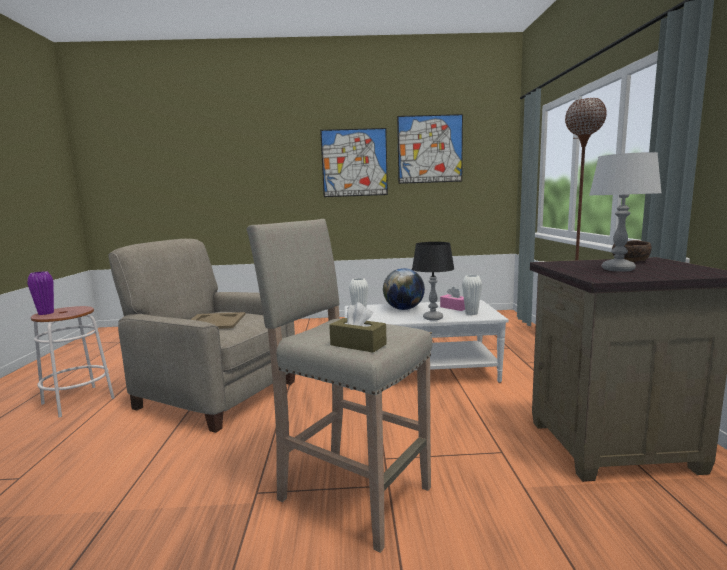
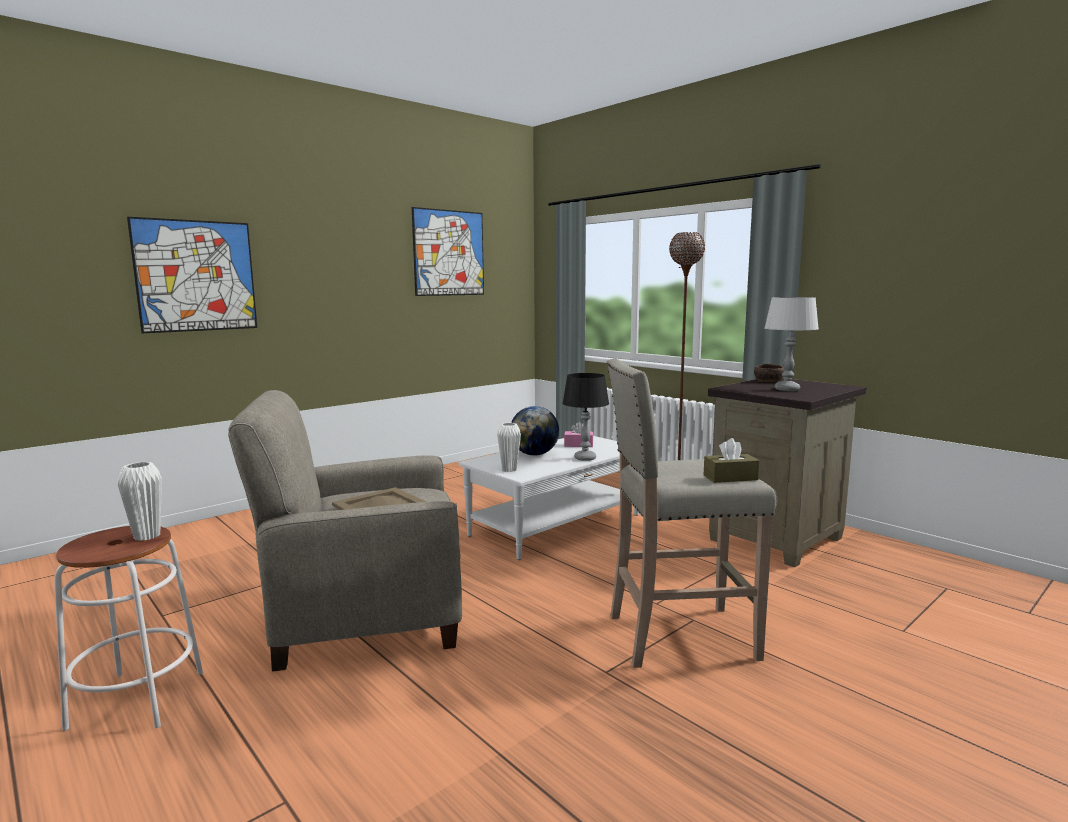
camera: 40 degrees left, 0 degrees up
purple vase [27,271,54,315] -> none
picture [320,128,388,197] -> picture moved to [127,217,257,333]
white vase [462,275,482,315] -> white vase moved to [118,462,162,541]

